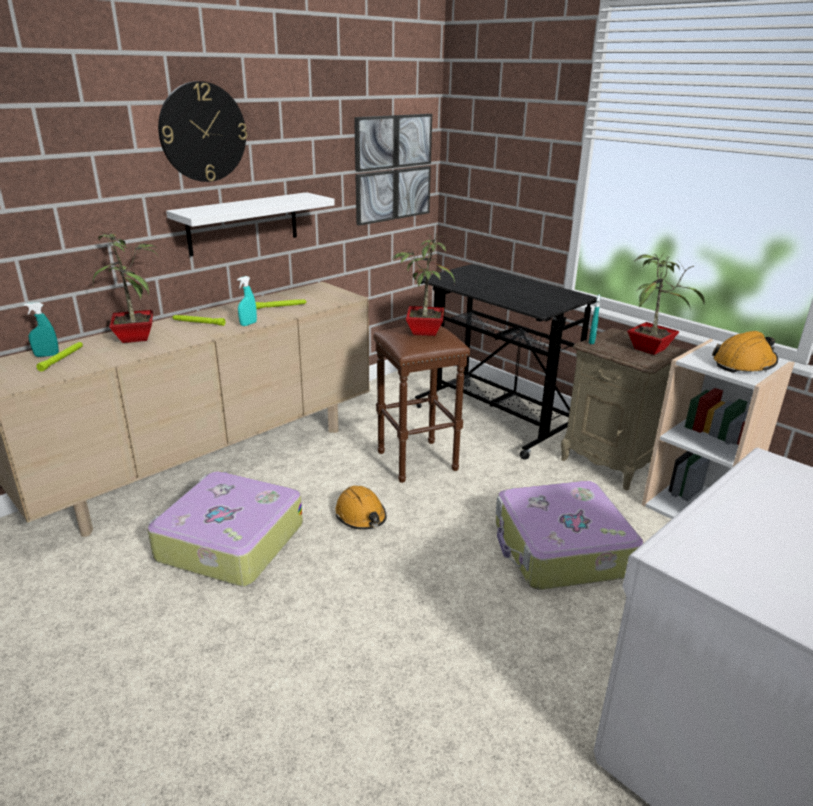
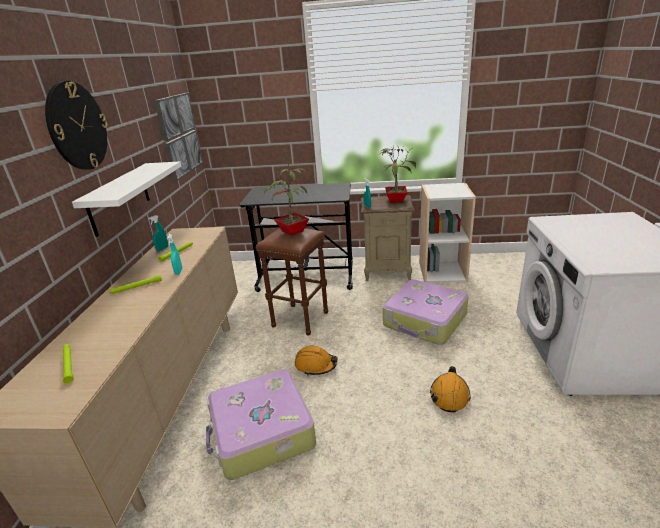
camera: 40 degrees left, 0 degrees up
turquoise spray bottle [24,302,59,357] -> turquoise spray bottle moved to [148,215,168,251]
potted plant [93,232,159,343] -> none
orange hard hat [712,331,778,373] -> orange hard hat moved to [430,366,471,412]

